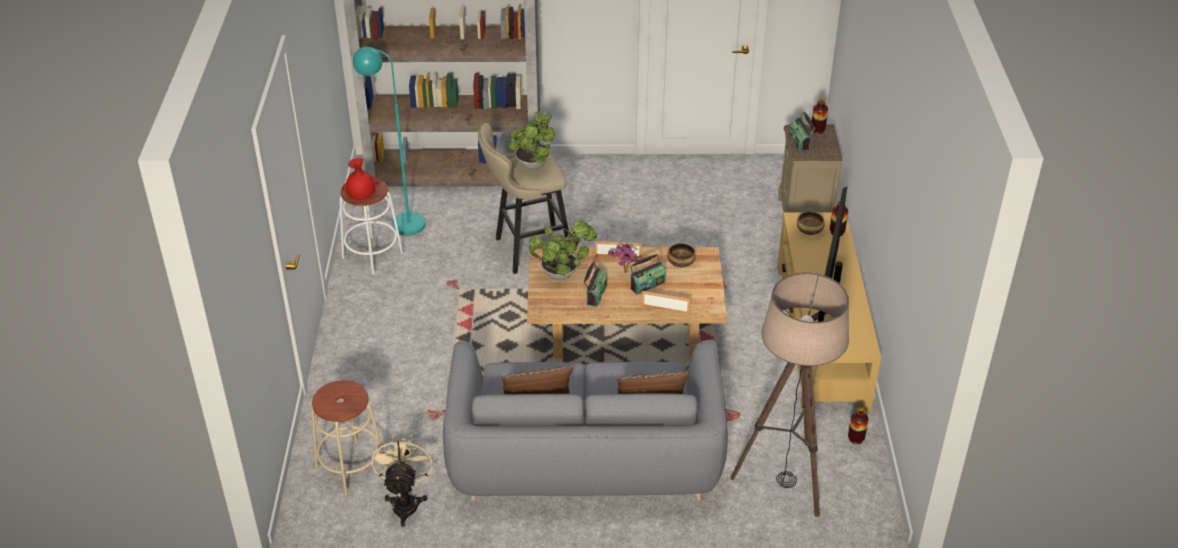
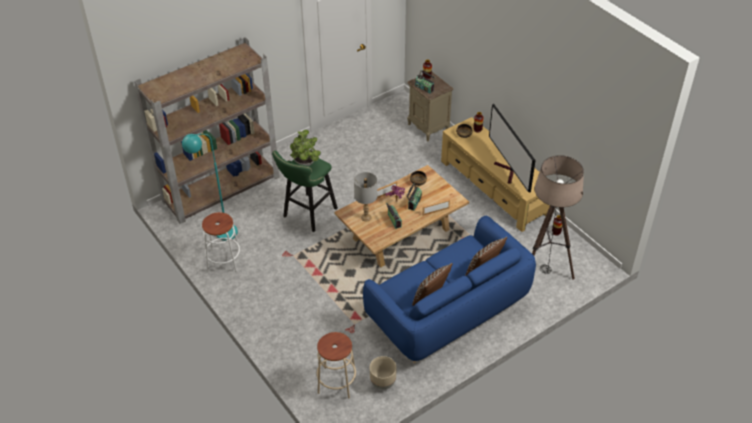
camera: 35 degrees left, 5 degrees up
red vase [342,158,378,200] -> none
beige fan [371,433,434,527] -> beige planter [370,356,397,390]
grey sofa [443,340,728,501] -> blue sofa [363,216,536,363]
beige stool [478,123,569,274] -> green stool [272,151,338,232]
potted plant [529,221,597,280] -> grey table lamp [354,172,377,221]

